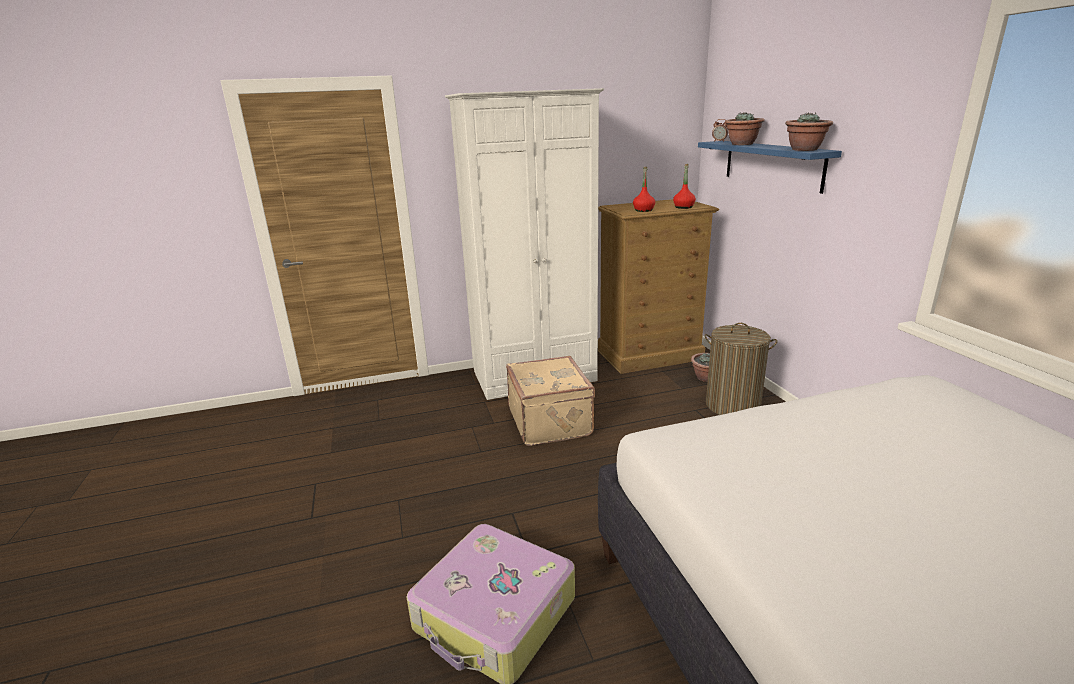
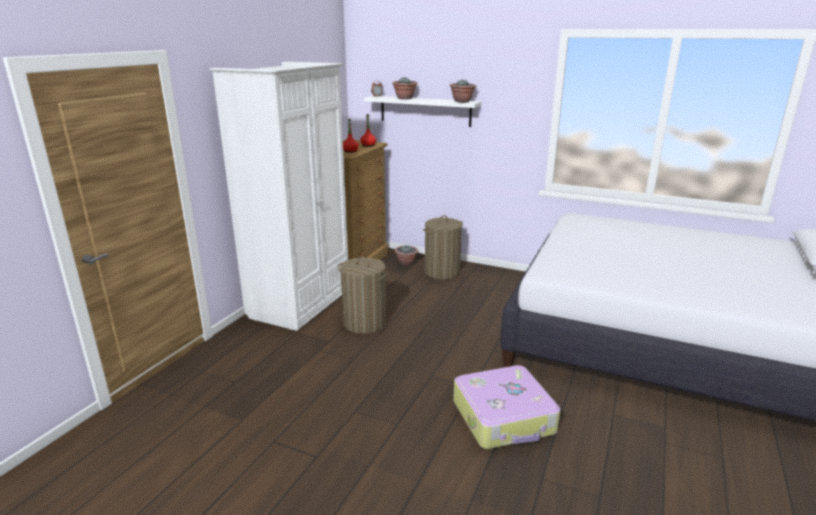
camera: 50 degrees left, 0 degrees up
beige suitcase [506,356,595,446] -> laundry basket [338,256,388,334]
blue shelf [698,141,842,194] -> white shelf [364,96,481,127]

